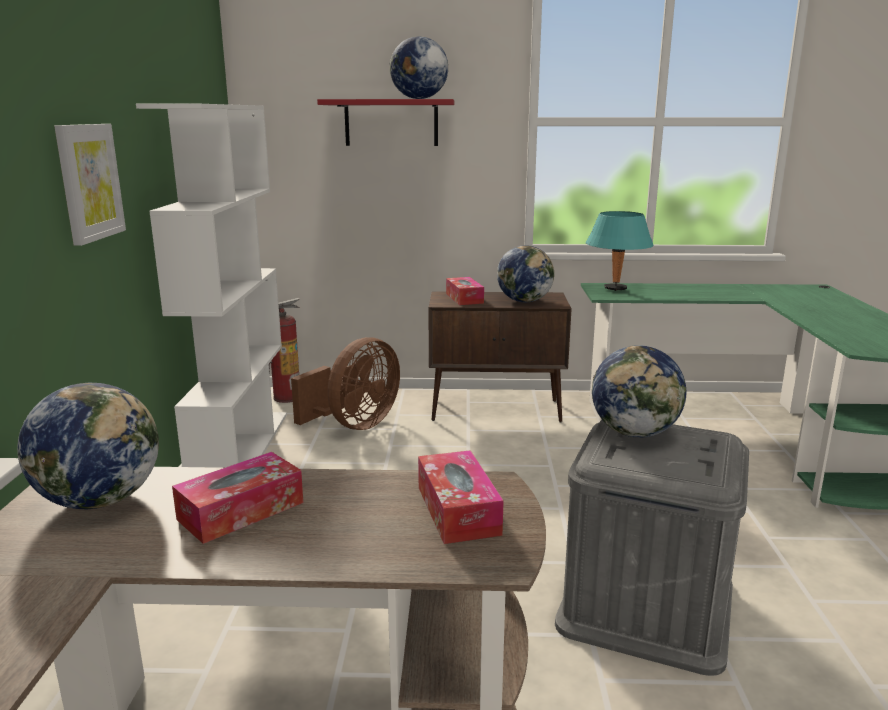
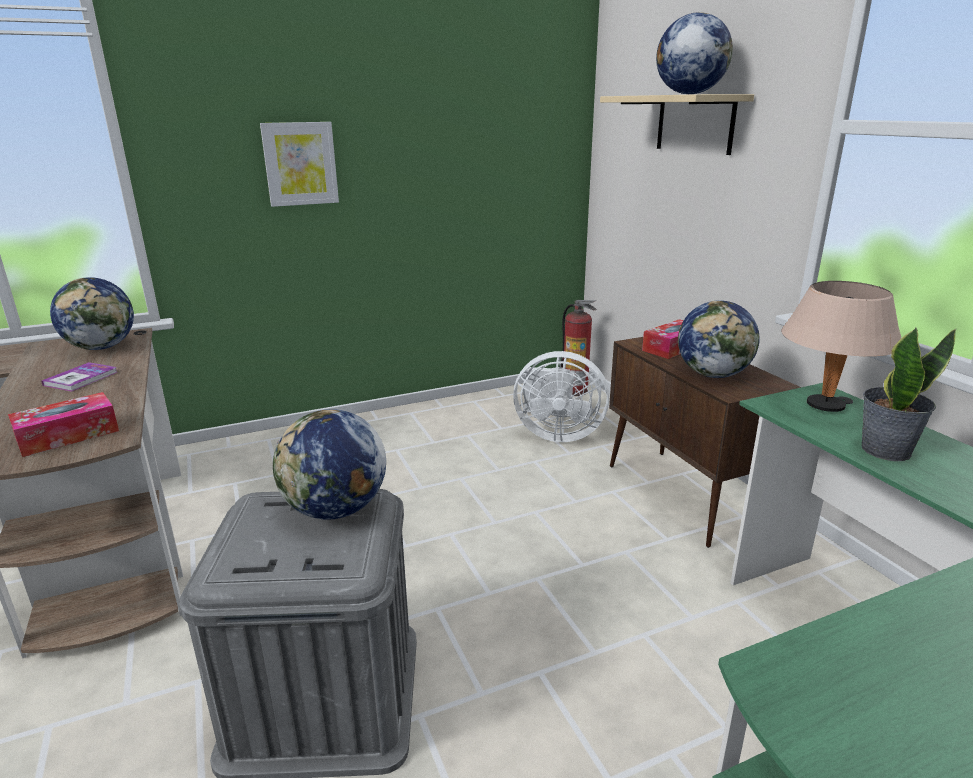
camera: 65 degrees right, 5 degrees up
white bookcase [136,104,287,468] -> none
tissue box [172,452,303,544] -> book [41,362,117,392]
brown fan [291,337,400,430] -> white fan [513,351,610,442]
red shelf [317,99,454,146] -> beige shelf [600,94,754,155]
turquoise table lamp [586,211,654,291] -> beige table lamp [781,281,901,412]
none -> potted plant [861,328,957,461]

